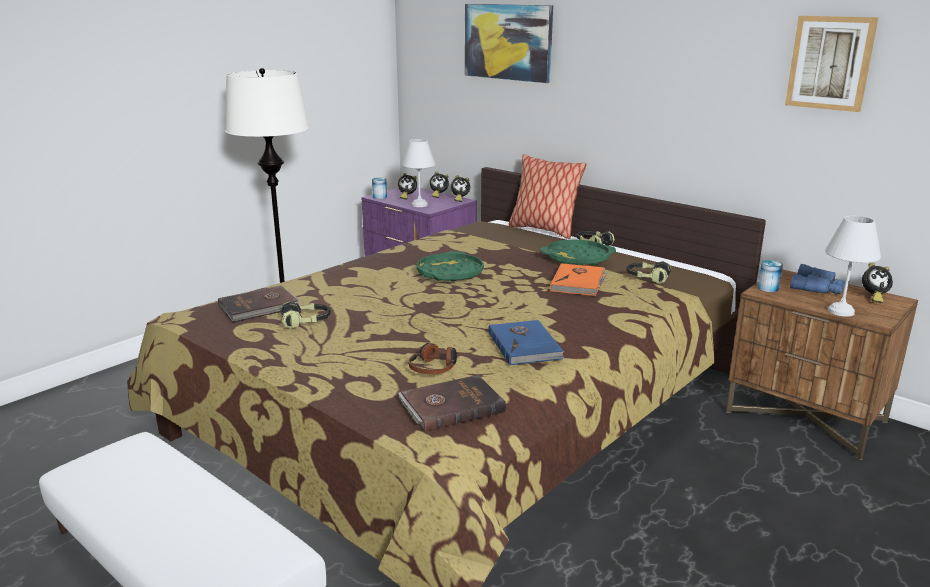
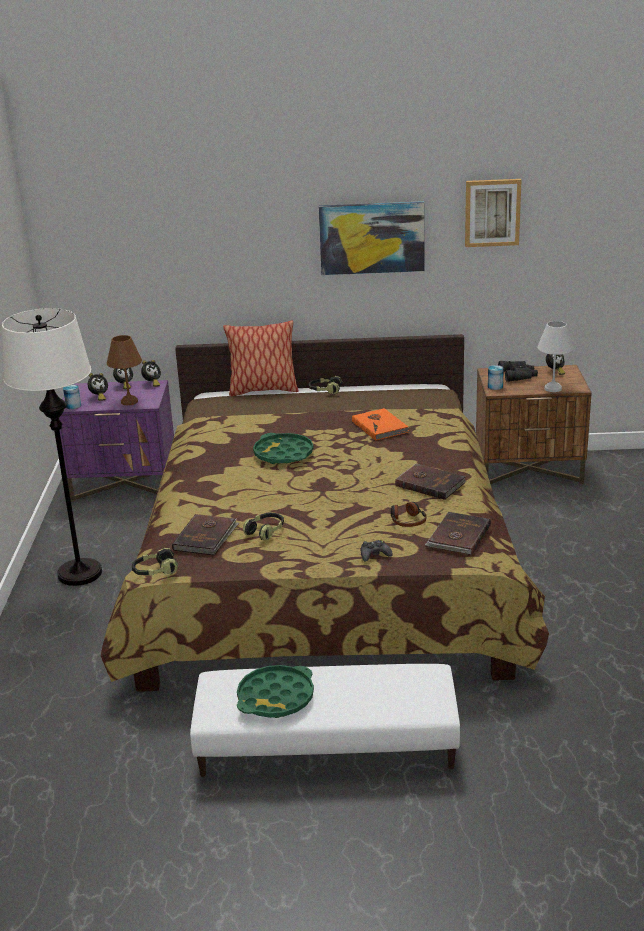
camera: 40 degrees left, 5 degrees up
white table lamp [402,139,436,207] -> brown table lamp [107,335,142,405]
picture [465,4,553,83] -> picture moved to [319,201,425,275]
blue book [488,320,564,365] -> brown book [395,464,466,500]
green tray [541,239,616,265] -> green tray moved to [237,665,314,718]
headphones [627,261,671,284] -> headphones moved to [132,548,178,576]
blue binoculars [790,264,845,294] -> black binoculars [498,361,538,382]
none -> black game controller [361,540,393,561]

